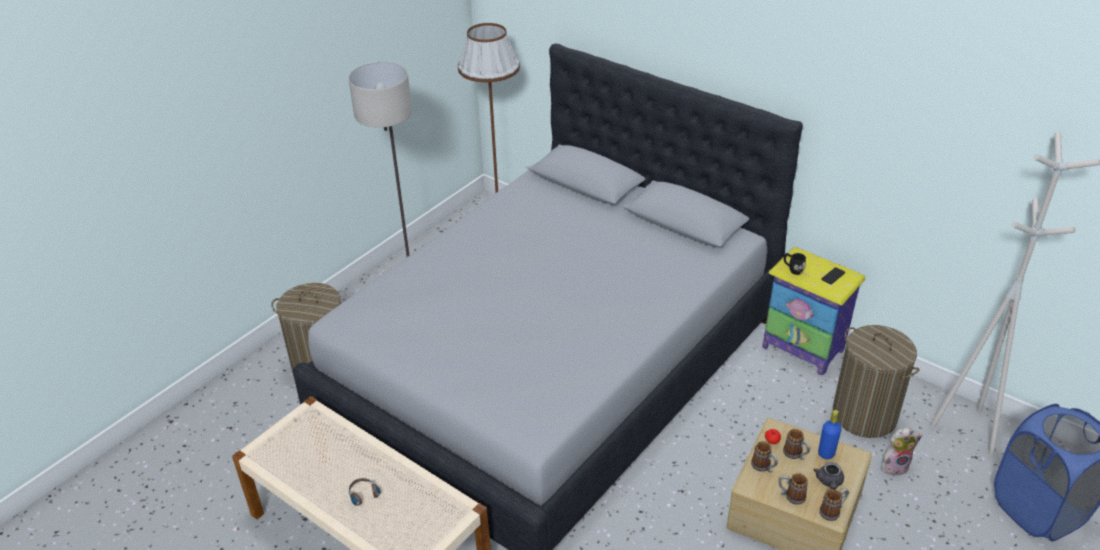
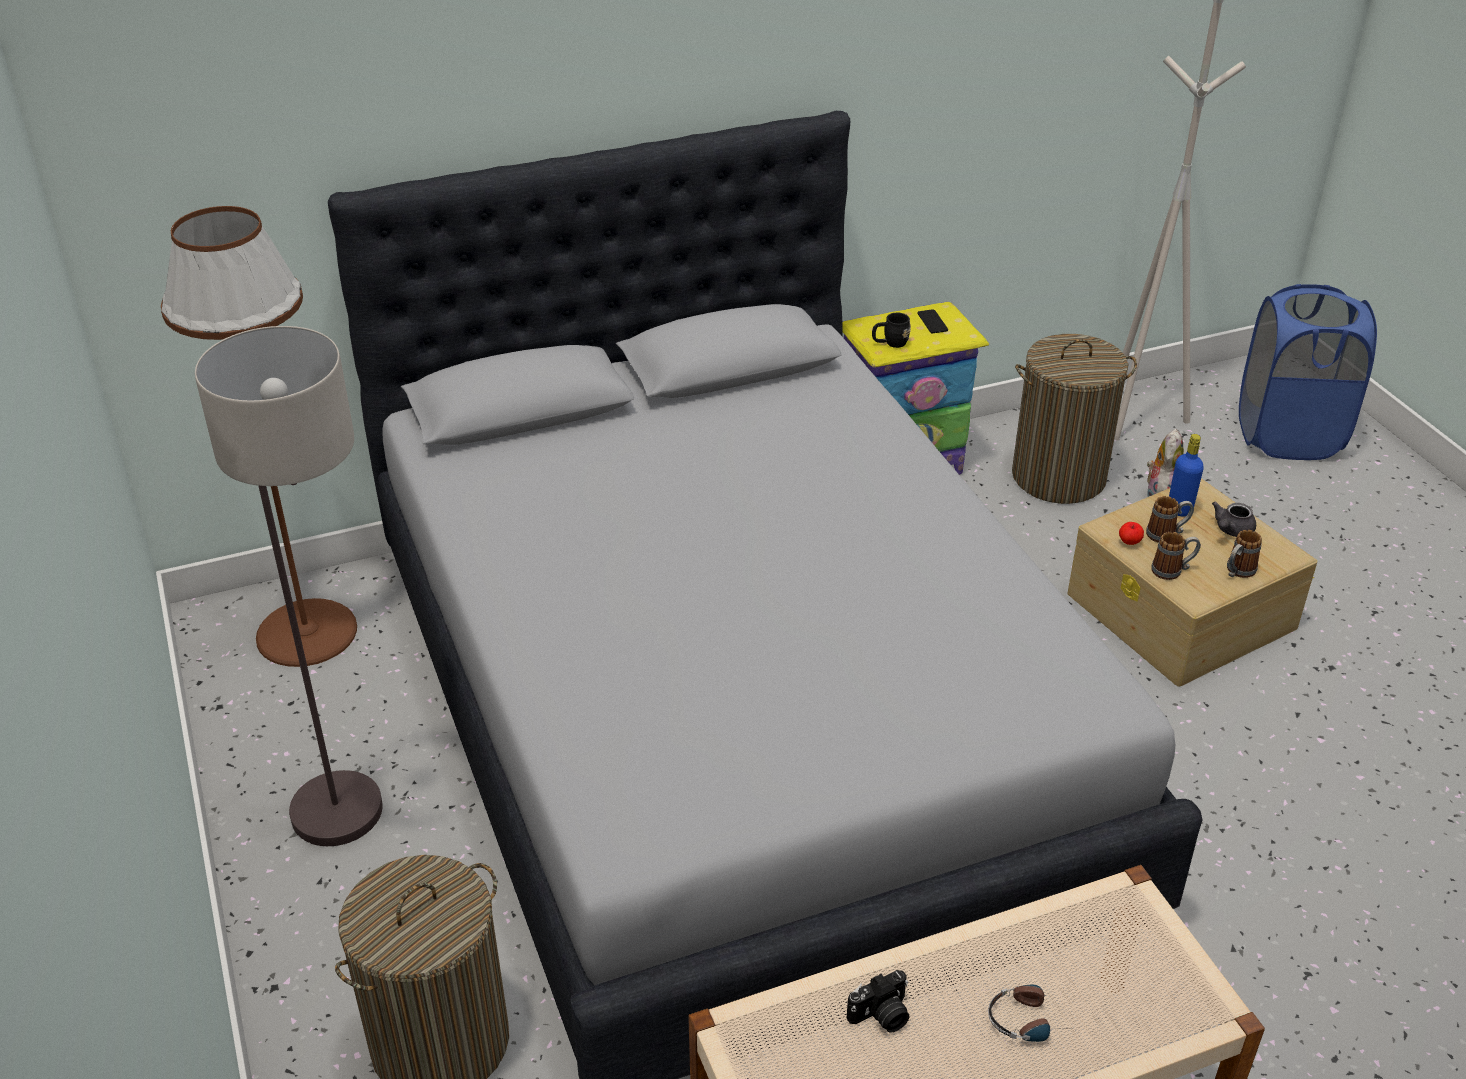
camera: 60 degrees left, 0 degrees up
grey teapot [814,462,844,490] -> grey teapot turned 90 degrees clockwise [1212,502,1256,537]
mug [819,488,849,521] -> none
none -> camera [846,970,910,1033]

